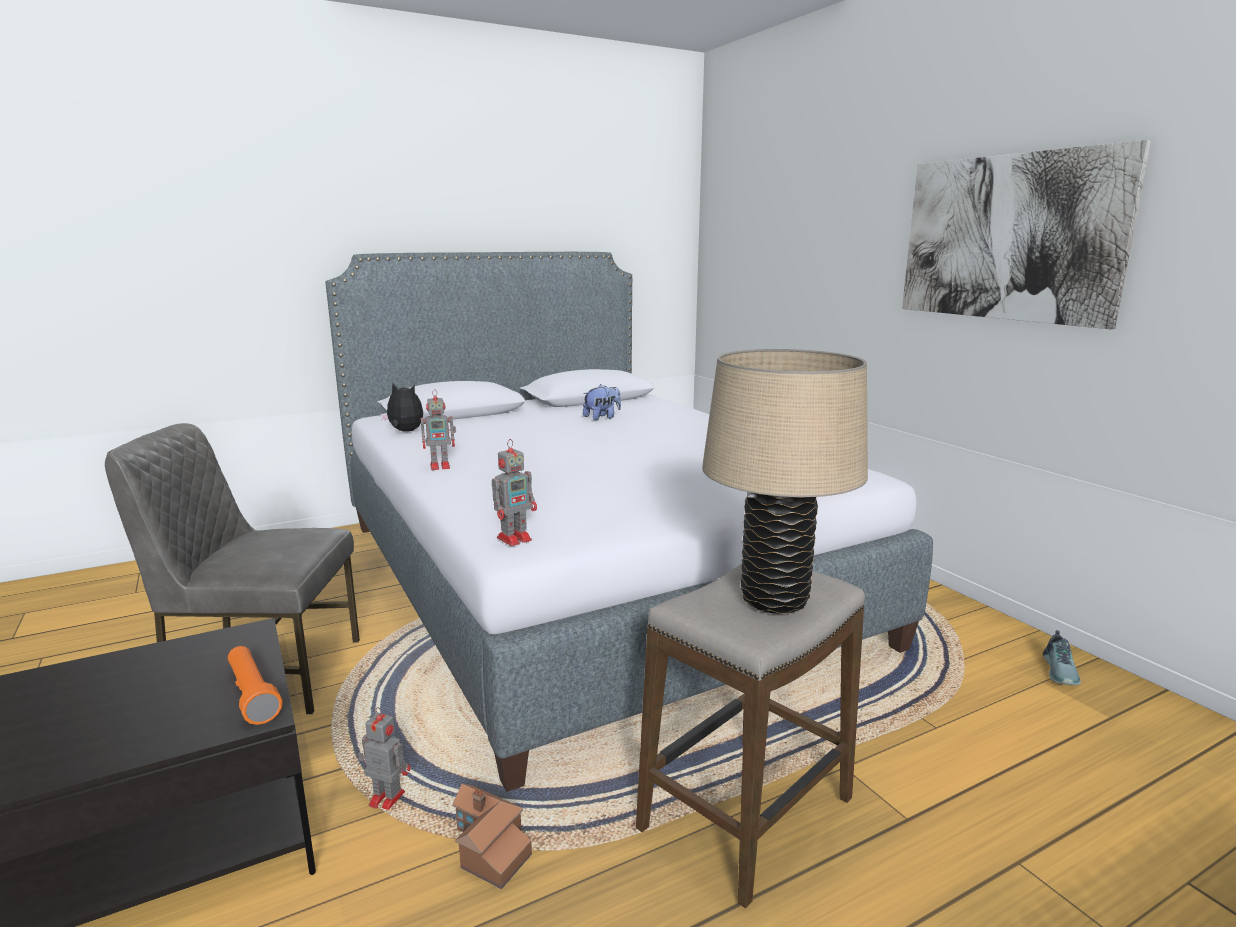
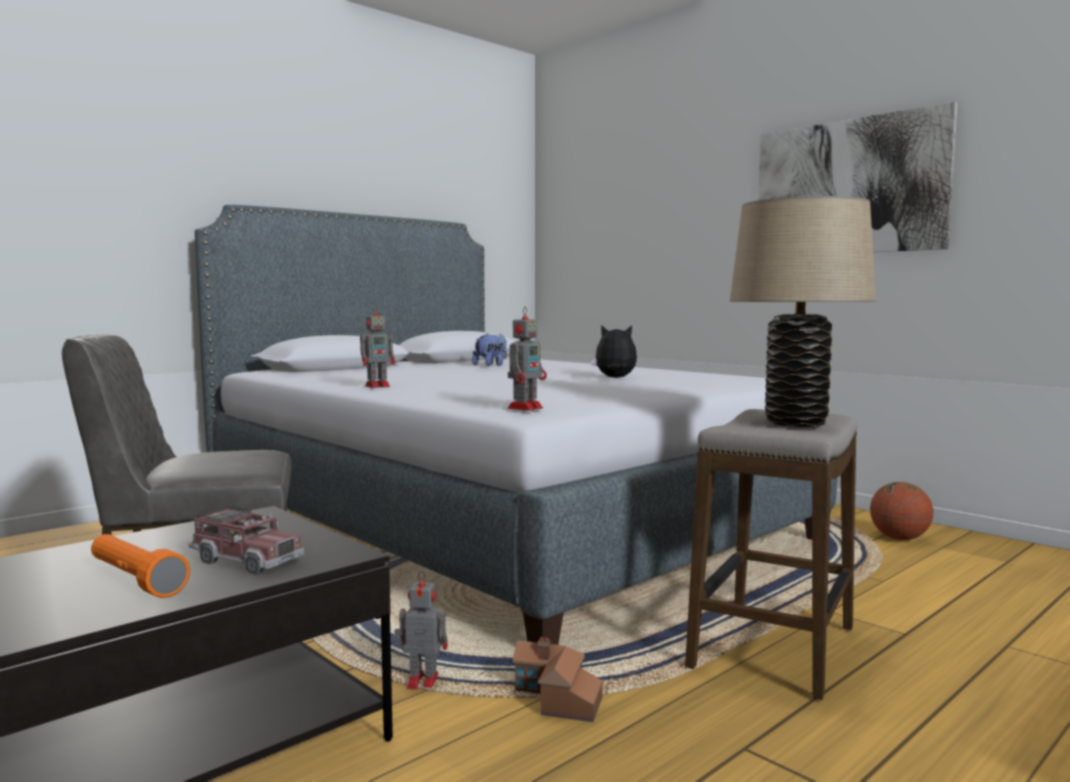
camera: 15 degrees left, 10 degrees down
orange flashlight [228,646,283,725] -> orange flashlight moved to [91,534,190,598]
plush toy [380,383,423,432] -> plush toy moved to [591,325,637,378]
shoe [1043,630,1081,685] -> none
none -> toy truck [188,506,304,575]
none -> basketball [870,482,934,540]

